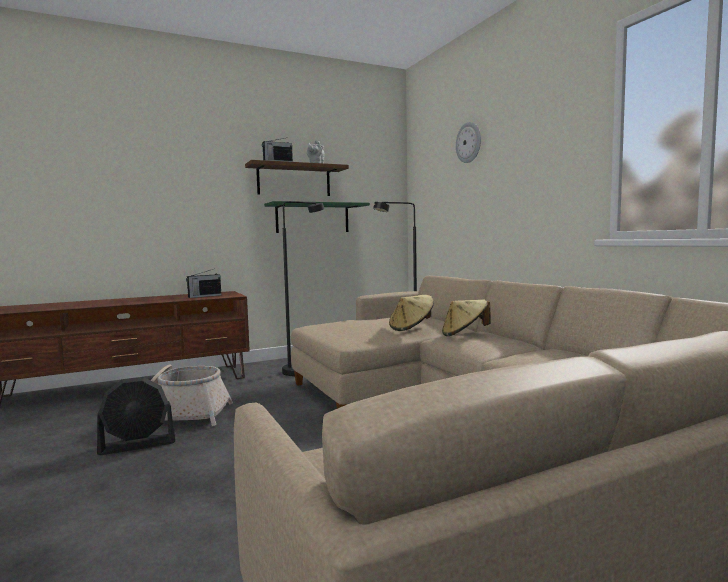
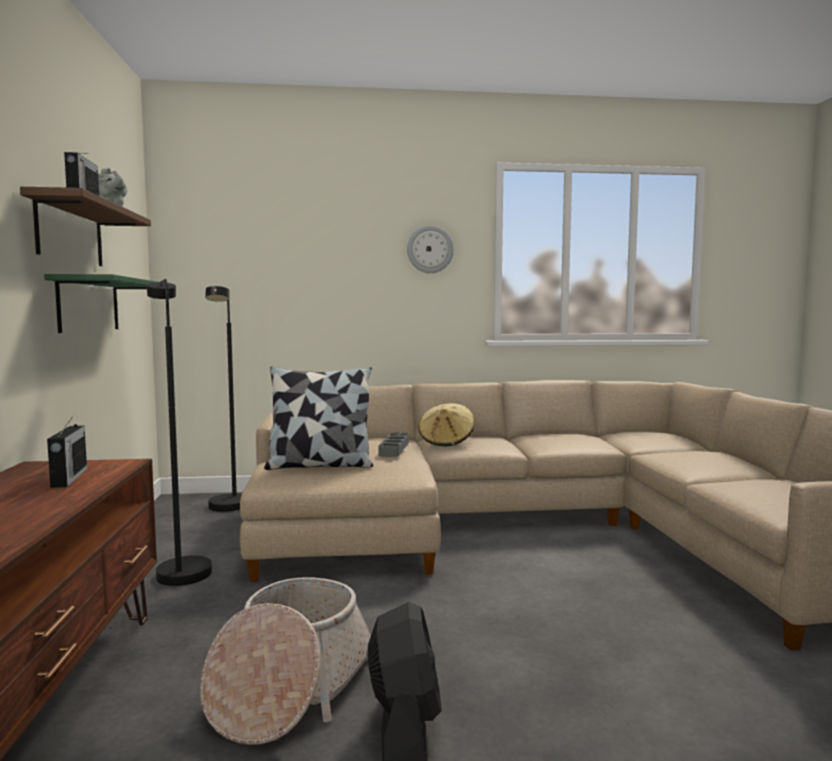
camera: 70 degrees left, 0 degrees up
beige hat [389,295,434,331] -> grey tray [379,432,409,457]
wall clock [456,122,481,163] -> wall clock moved to [407,226,454,273]
none -> pillow [264,366,373,470]

